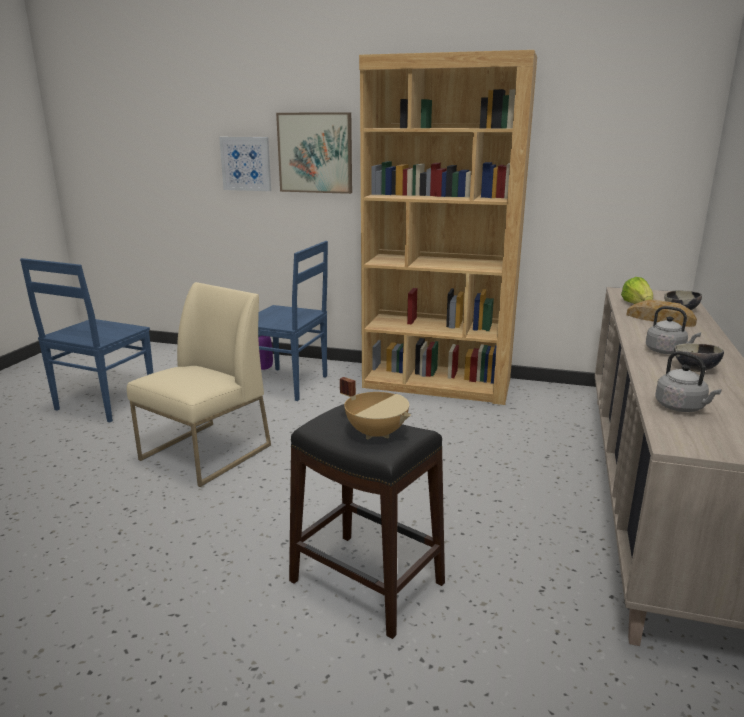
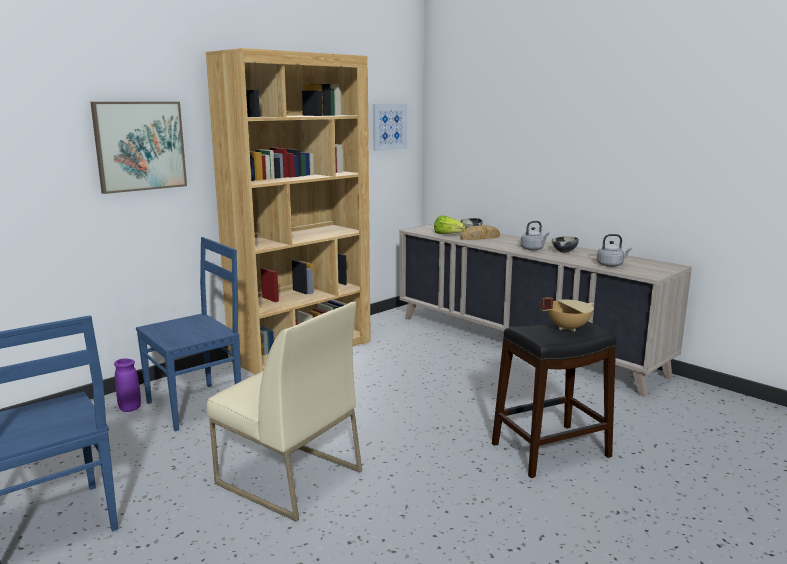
camera: 60 degrees left, 5 degrees down
beige chair [127,282,271,487] -> beige chair turned 150 degrees clockwise [207,302,362,522]
picture [219,137,271,191] -> picture moved to [373,104,408,151]

